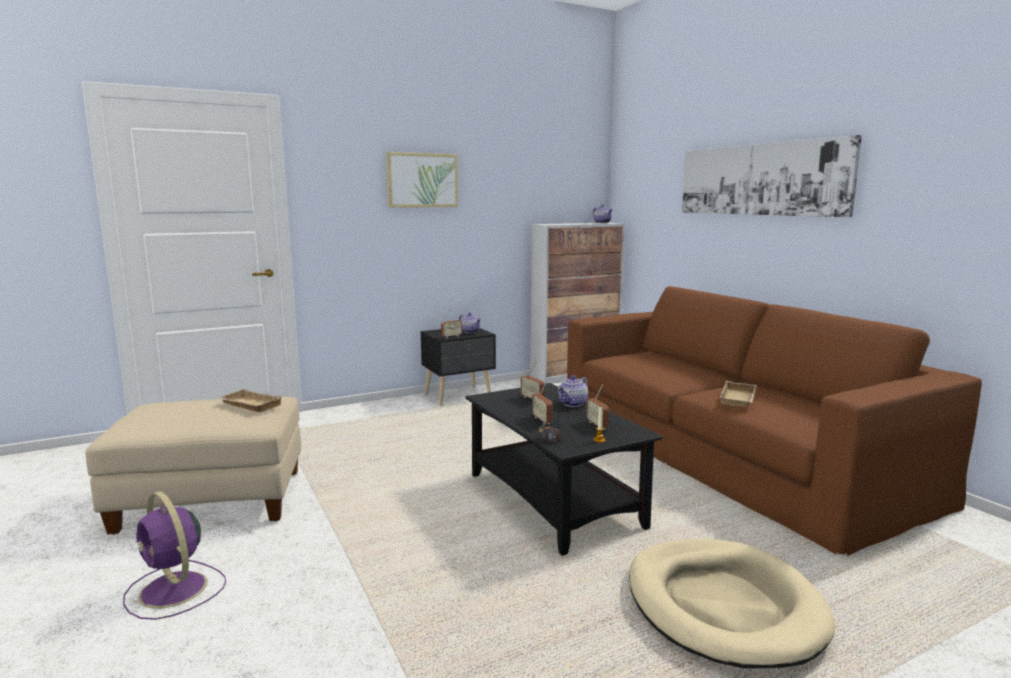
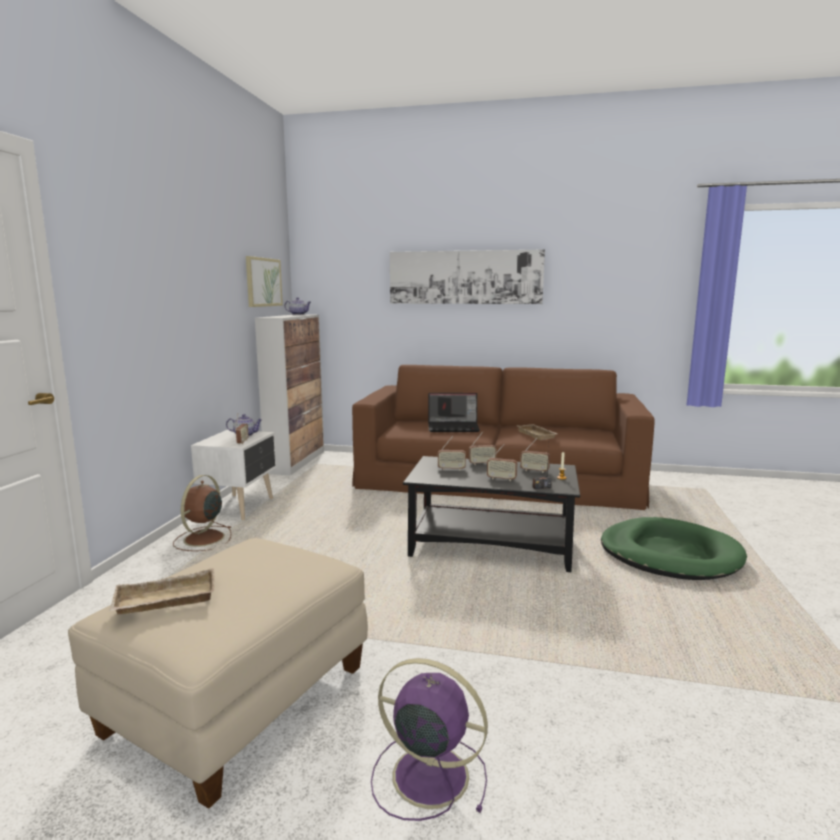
camera: 50 degrees left, 0 degrees up
purple fan [123,491,226,620] -> purple fan turned 150 degrees counterclockwise [371,658,488,821]
beige tray [218,389,283,412] -> beige tray moved to [109,568,215,615]
picture [386,152,458,208] -> picture moved to [246,256,283,307]
black nightstand [421,328,496,406] -> white nightstand [191,430,277,520]
teapot [558,375,588,407] -> radio [469,431,496,465]
beige dog bed [629,539,836,668] -> green dog bed [601,517,747,580]
none -> brown fan [173,475,232,551]
none -> laptop [428,393,480,432]

